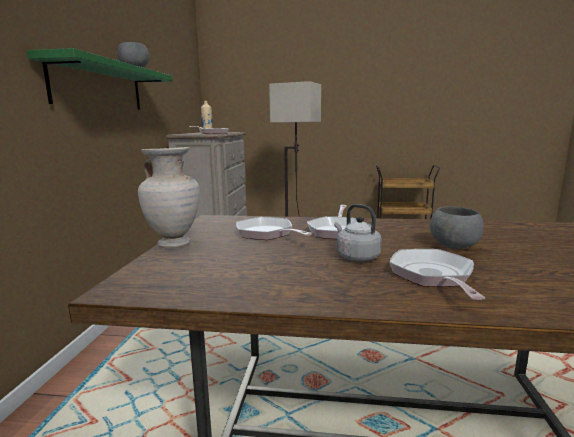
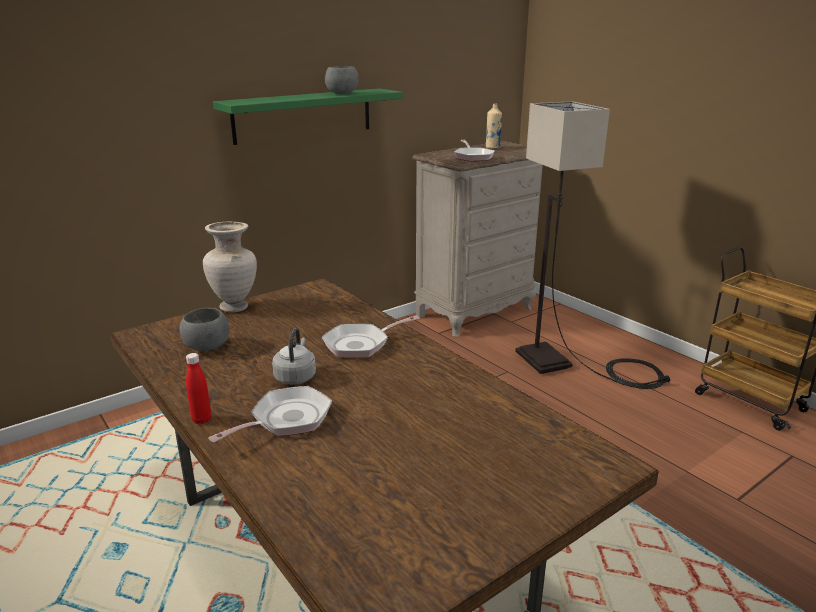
camera: 45 degrees right, 10 degrees up
frying pan [236,217,312,240] -> none
grey bowl [430,206,484,249] -> grey bowl moved to [179,308,230,351]
none -> red bottle [186,353,211,424]

